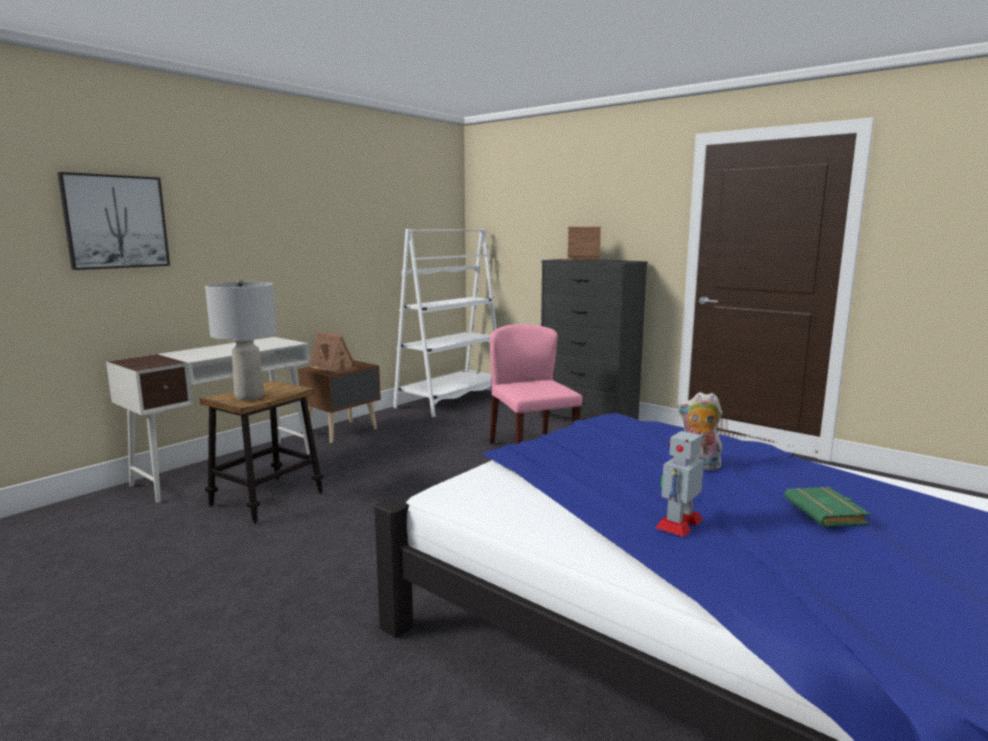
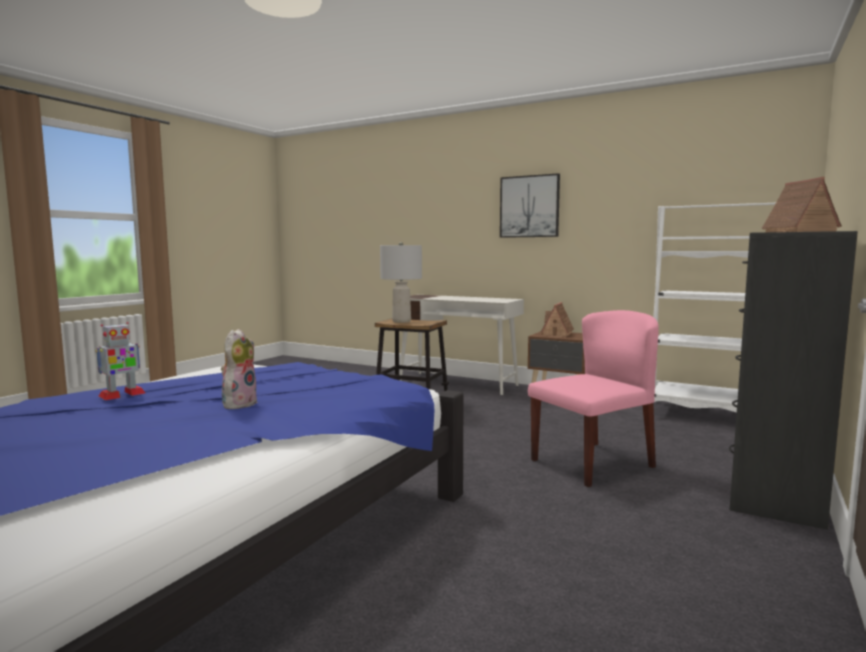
camera: 80 degrees right, 5 degrees down
picture [57,172,170,270] -> picture moved to [500,173,560,238]
toy robot [655,431,704,537] -> toy robot turned 105 degrees clockwise [95,322,145,400]
green book [784,487,871,527] -> none

